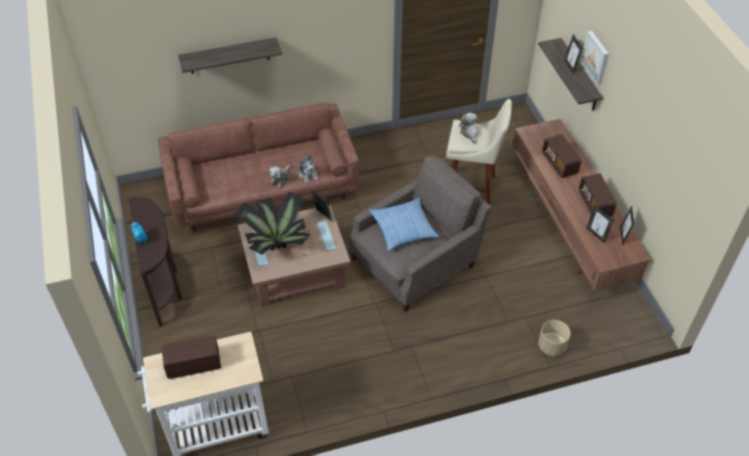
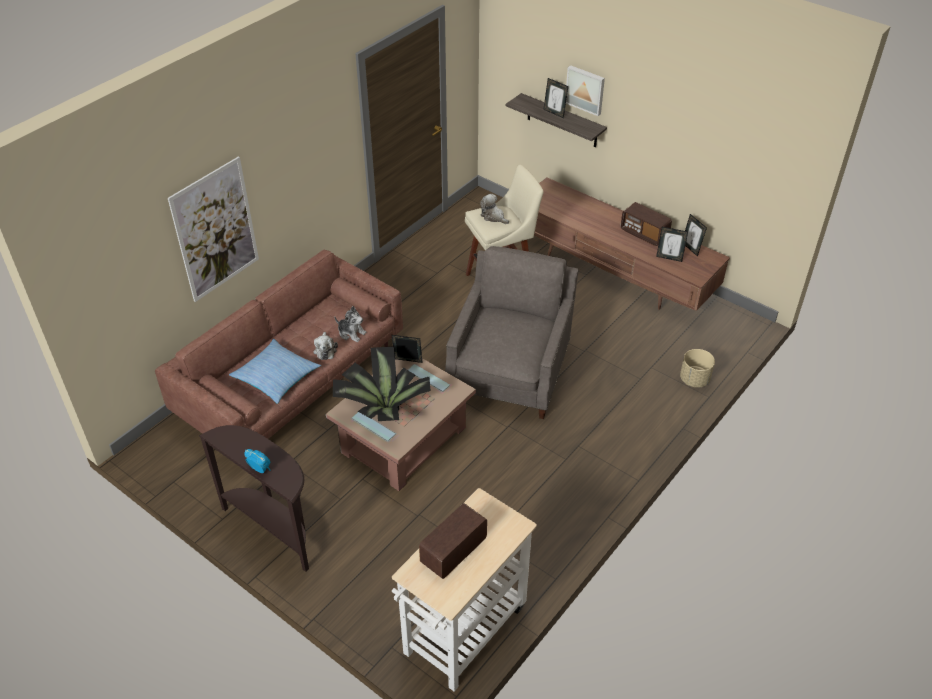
camera: 35 degrees left, 5 degrees down
shelf [178,37,282,74] -> picture [168,156,259,302]
pillow [369,197,439,251] -> pillow moved to [229,339,321,404]
radio [542,134,581,178] -> none

